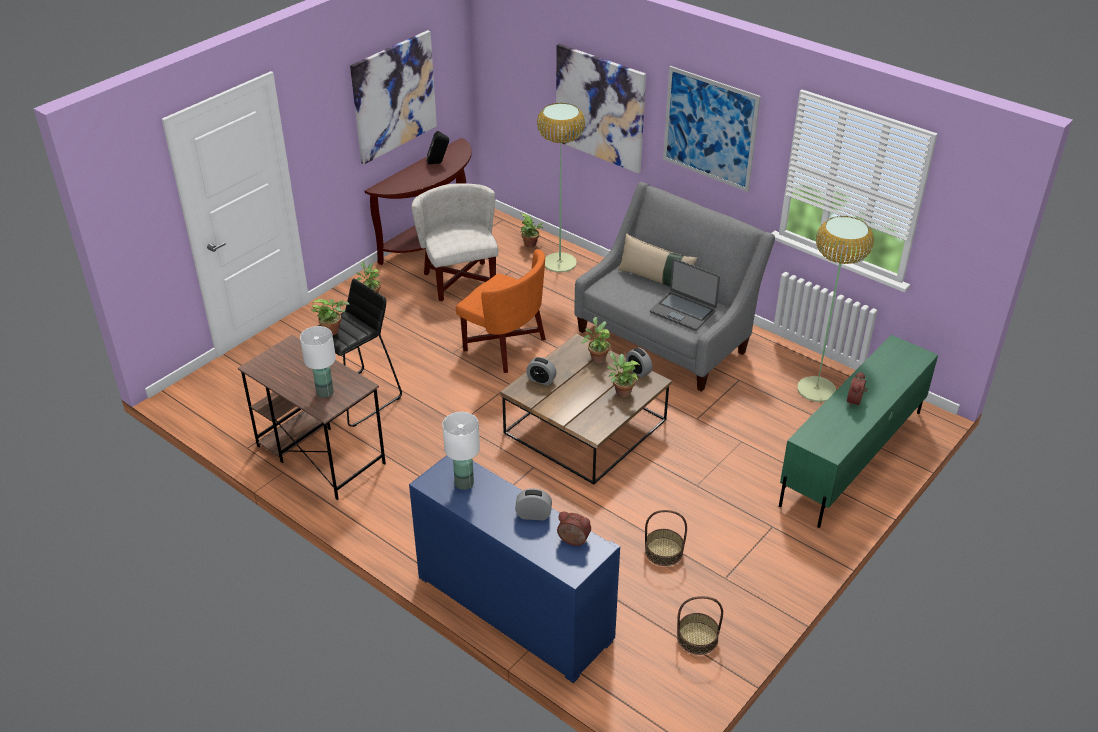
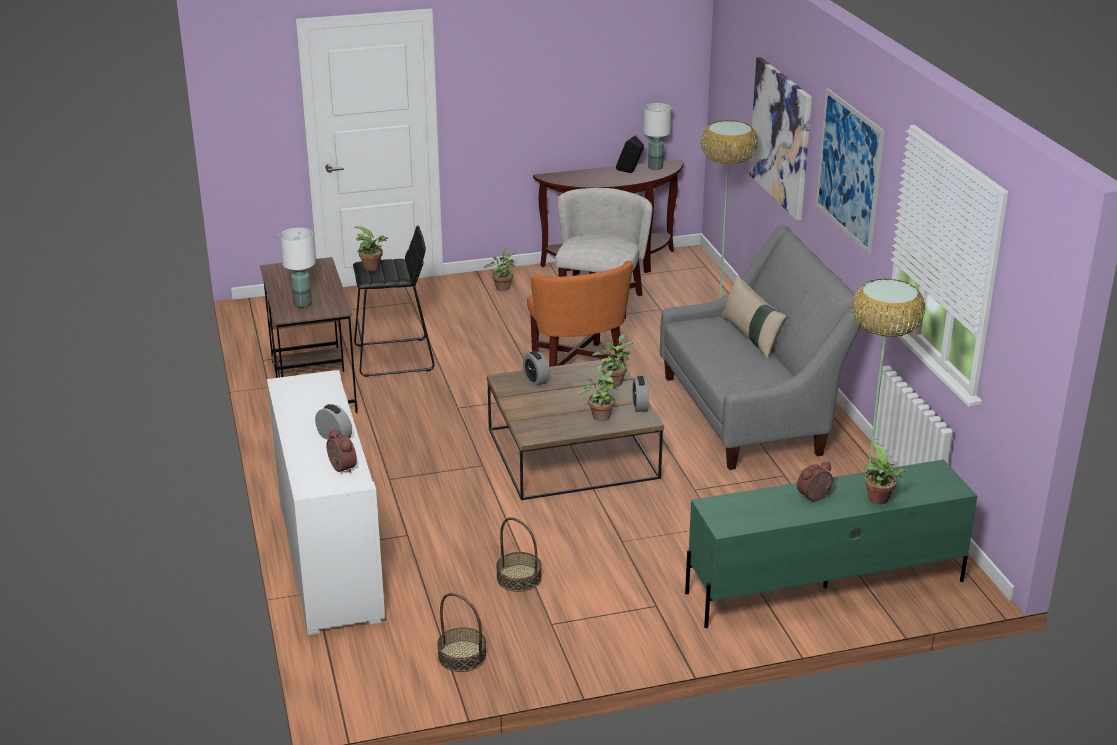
camera: 35 degrees right, 10 degrees down
picture [350,30,437,164] -> none
blue cabinet [409,455,620,683] -> white cabinet [267,370,385,635]
white table lamp [442,412,480,490] -> white table lamp moved to [643,103,671,170]
potted plant [520,213,543,248] -> potted plant moved to [864,443,909,505]
laptop [650,258,720,331] -> none

